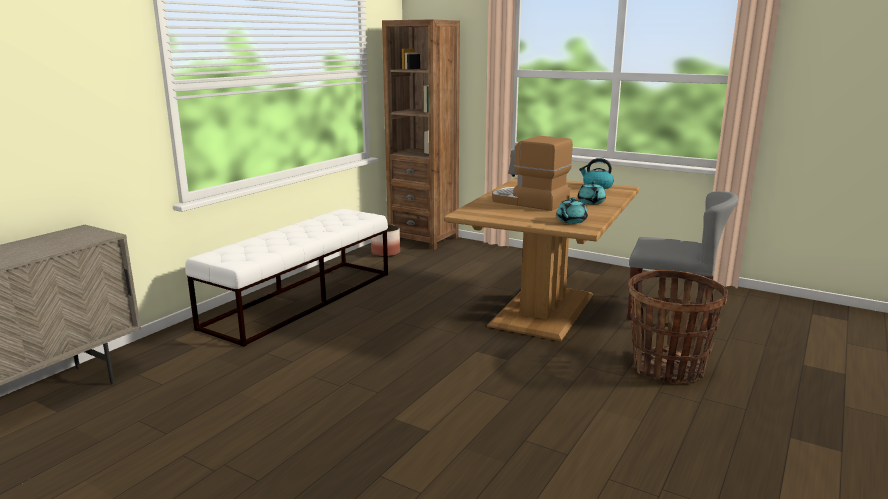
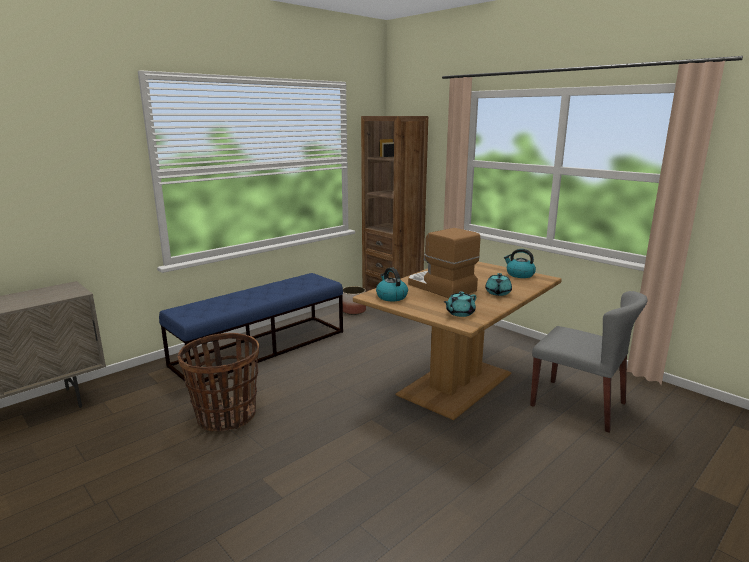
camera: 15 degrees right, 0 degrees up
white bench [185,209,388,347] -> blue bench [159,273,343,385]
basket [629,270,728,384] -> basket moved to [178,333,259,432]
none -> kettle [376,267,408,301]

